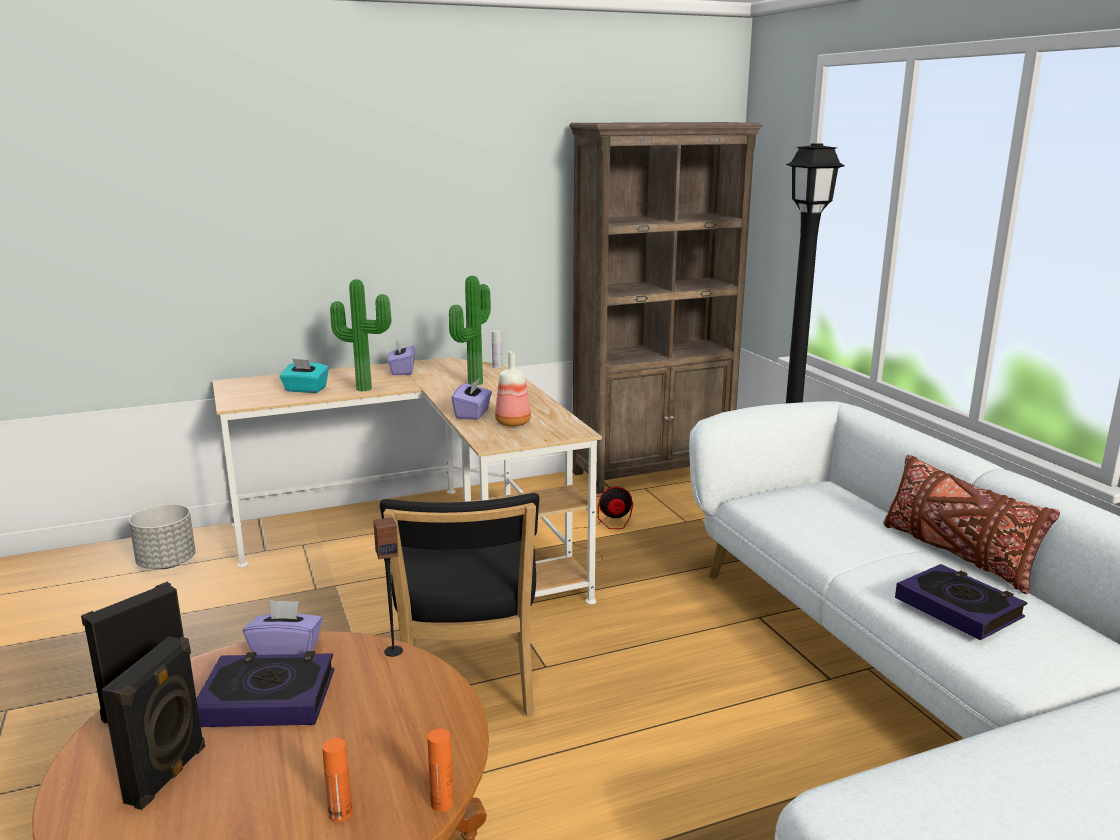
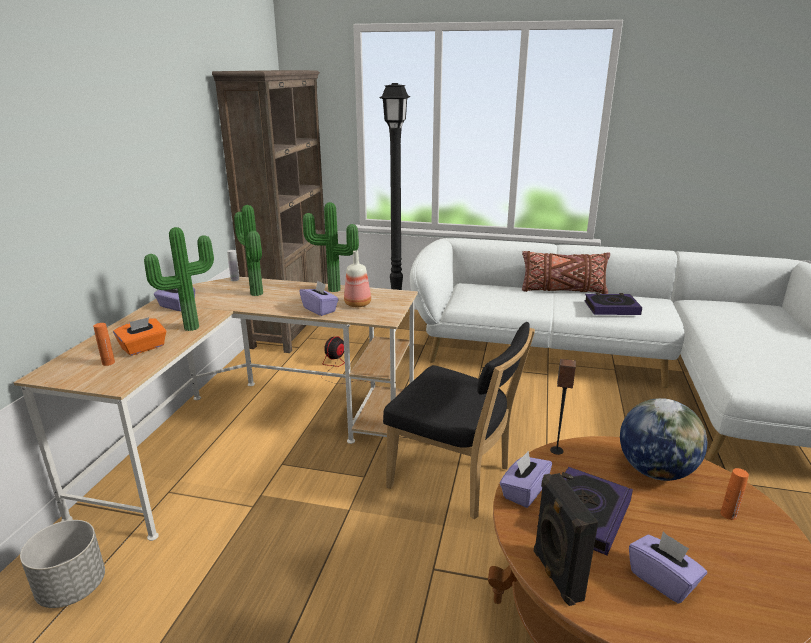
camera: 55 degrees left, 5 degrees up
black speaker [101,637,205,810] -> purple tissue box [629,531,707,604]
turquoise tissue box [279,358,329,393] -> orange tissue box [113,317,166,356]
orange bottle [428,729,454,812] -> orange bottle moved to [93,323,115,366]
none -> potted plant [303,202,359,292]
none -> globe [620,398,707,481]

